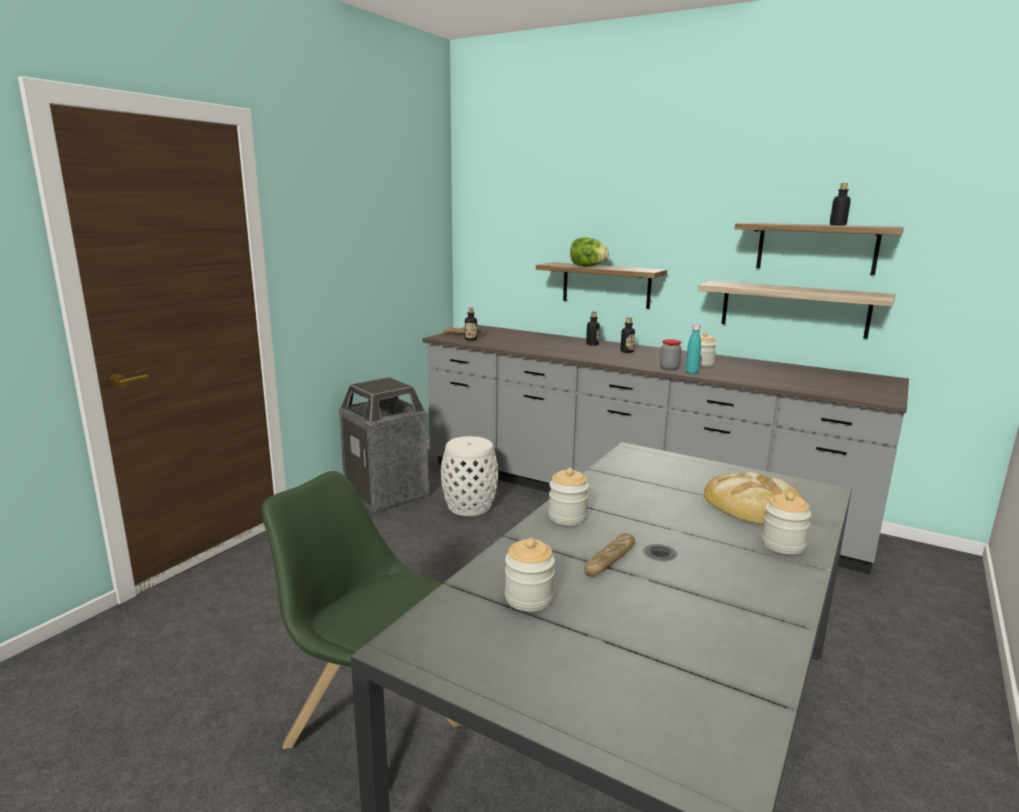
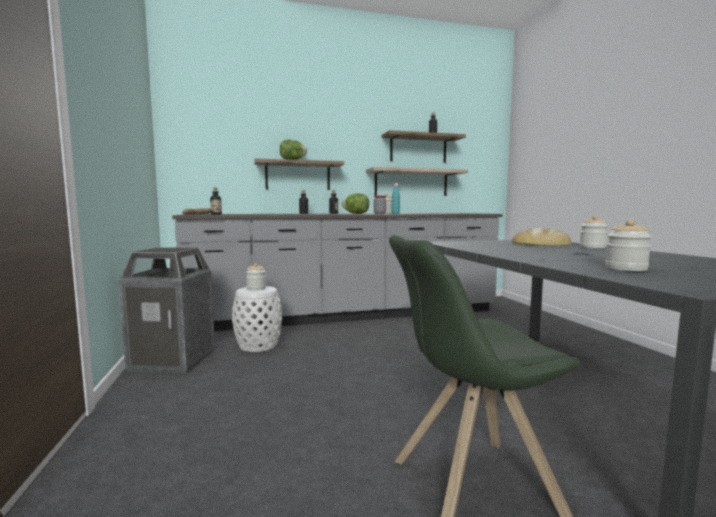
camera: 45 degrees left, 10 degrees down
jar [548,468,589,525] -> jar moved to [246,263,266,290]
bread [584,533,635,577] -> none
none -> lettuce [342,193,369,214]

